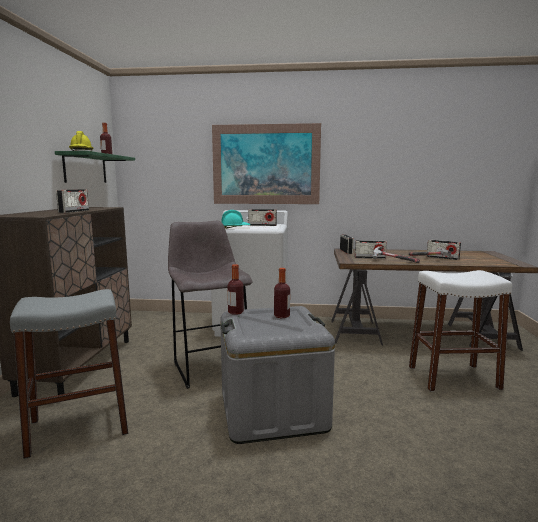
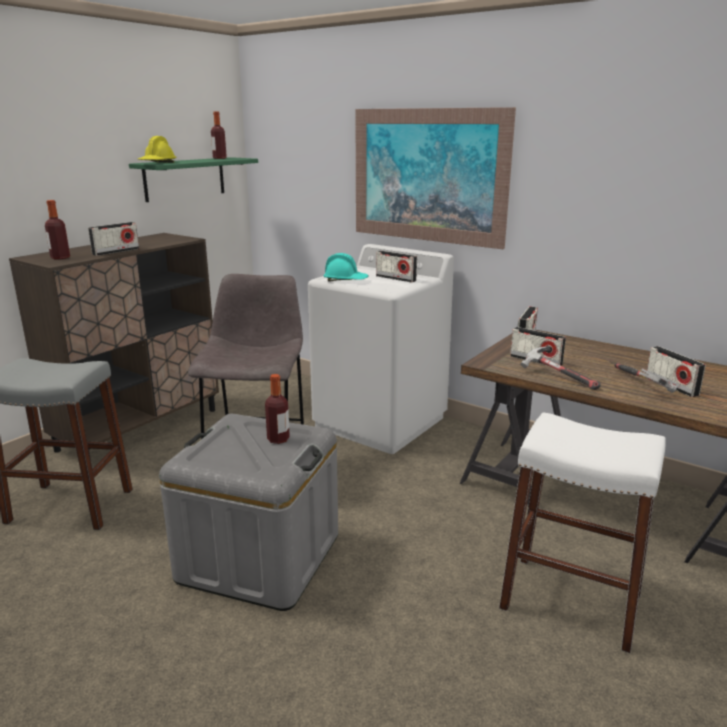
camera: 30 degrees right, 10 degrees up
bottle [228,264,244,315] -> bottle moved to [45,200,70,259]

